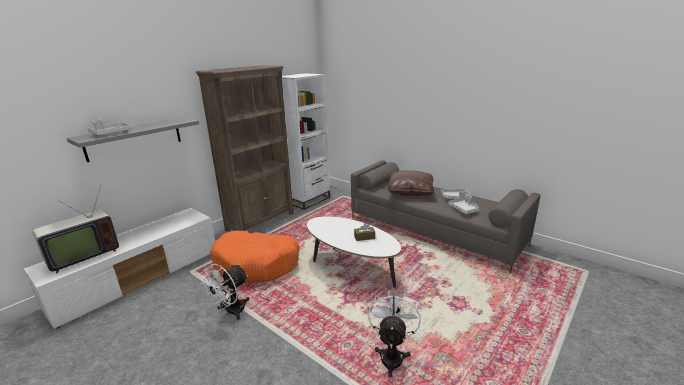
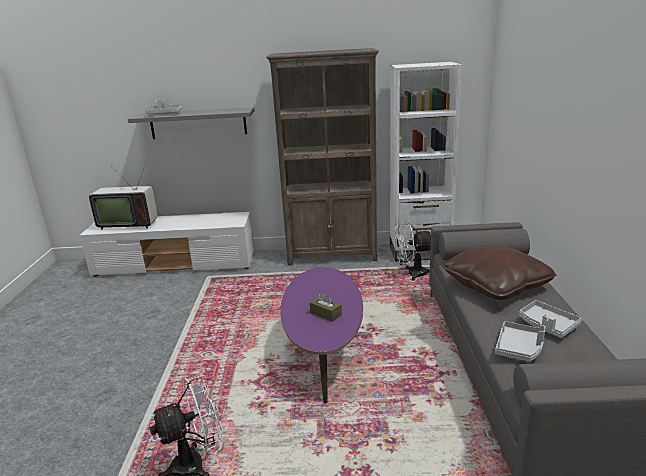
camera: 50 degrees right, 0 degrees up
white fan [200,264,249,320] -> white fan moved to [394,221,431,280]
orange dog bed [210,231,300,282] -> none
white coffee table [307,216,401,288] -> purple coffee table [280,267,363,404]

